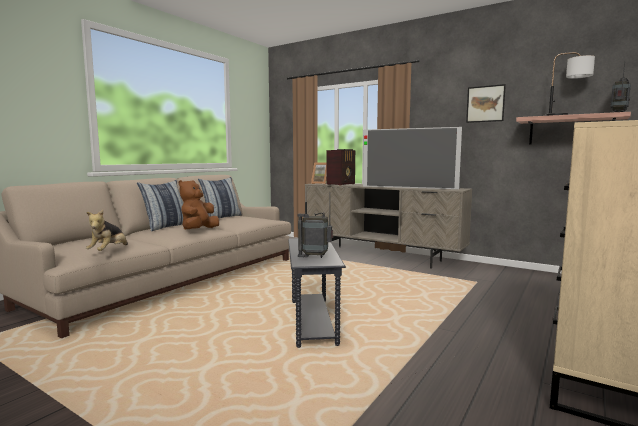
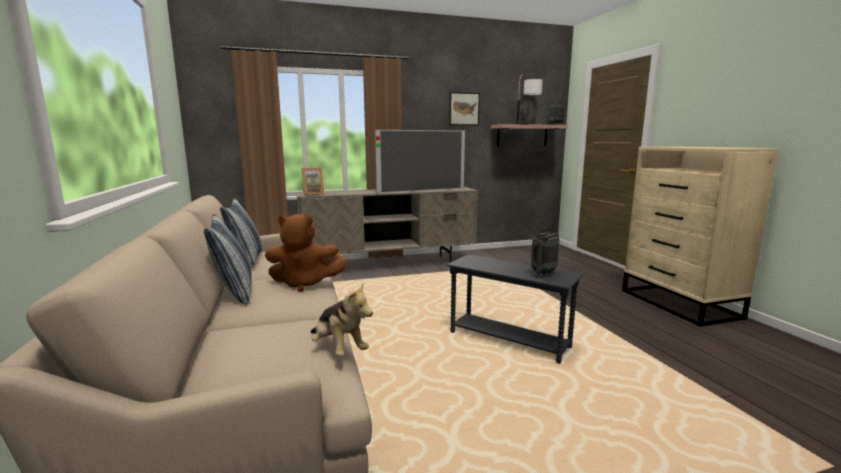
camera: 50 degrees left, 5 degrees up
brown plush toy [179,180,219,230] -> brown plush toy turned 60 degrees counterclockwise [265,214,347,292]
radio [326,149,355,185] -> none

